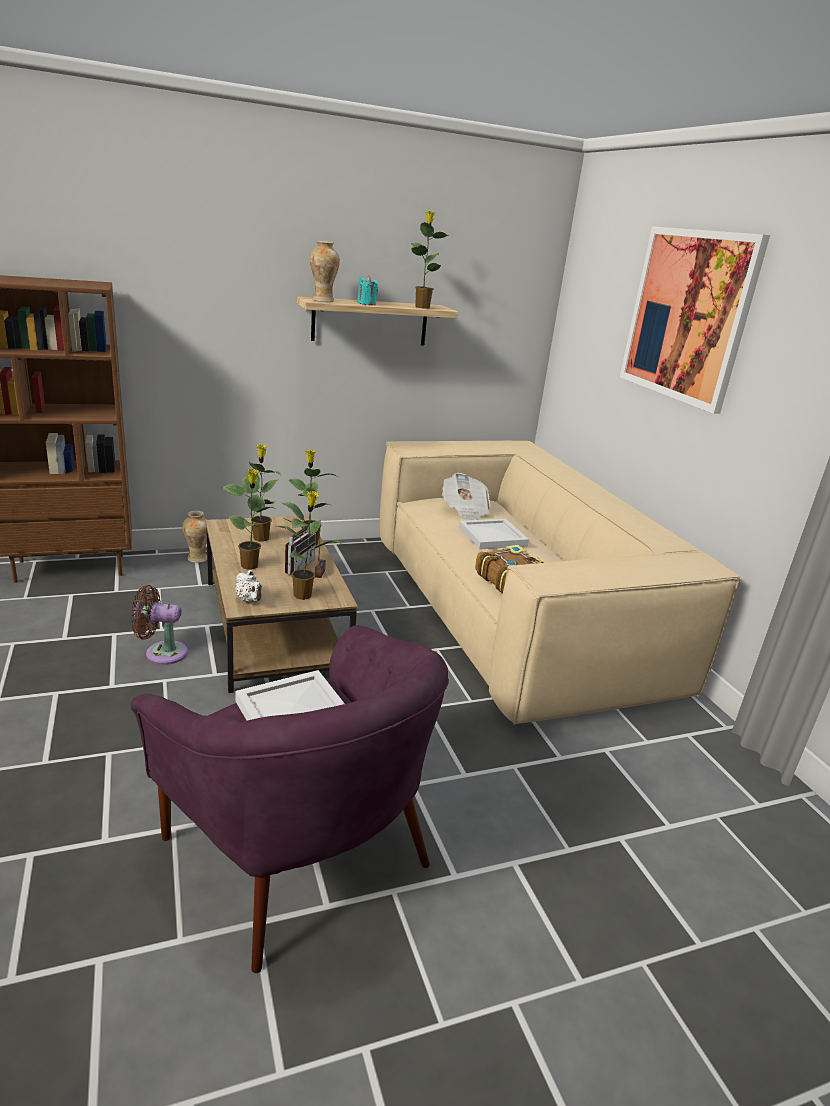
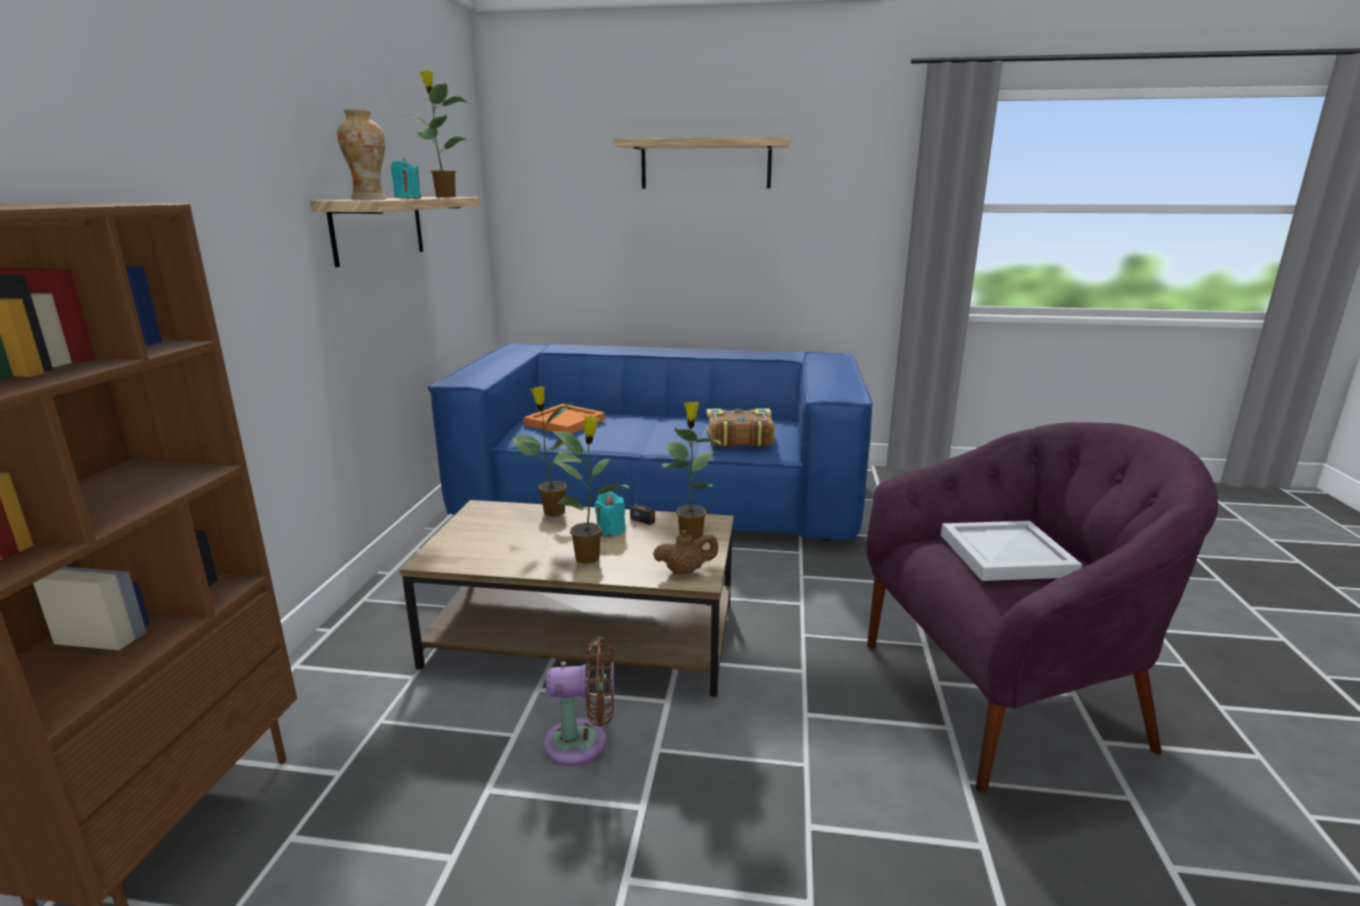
camera: 60 degrees left, 5 degrees down
brown fan [131,585,188,665] -> brown fan turned 120 degrees counterclockwise [543,636,614,766]
vase [182,511,207,563] -> none
white teapot [236,570,263,603] -> brown teapot [653,530,718,575]
potted plant [241,445,281,542] -> none
radio [284,518,316,575] -> turquoise candle [594,491,626,537]
beige sofa [380,441,741,726] -> blue sofa [427,343,873,541]
newspaper [442,473,490,520] -> orange tray [524,404,605,434]
white tray [459,519,529,550] -> none
picture [620,226,770,414] -> shelf [614,137,790,188]

